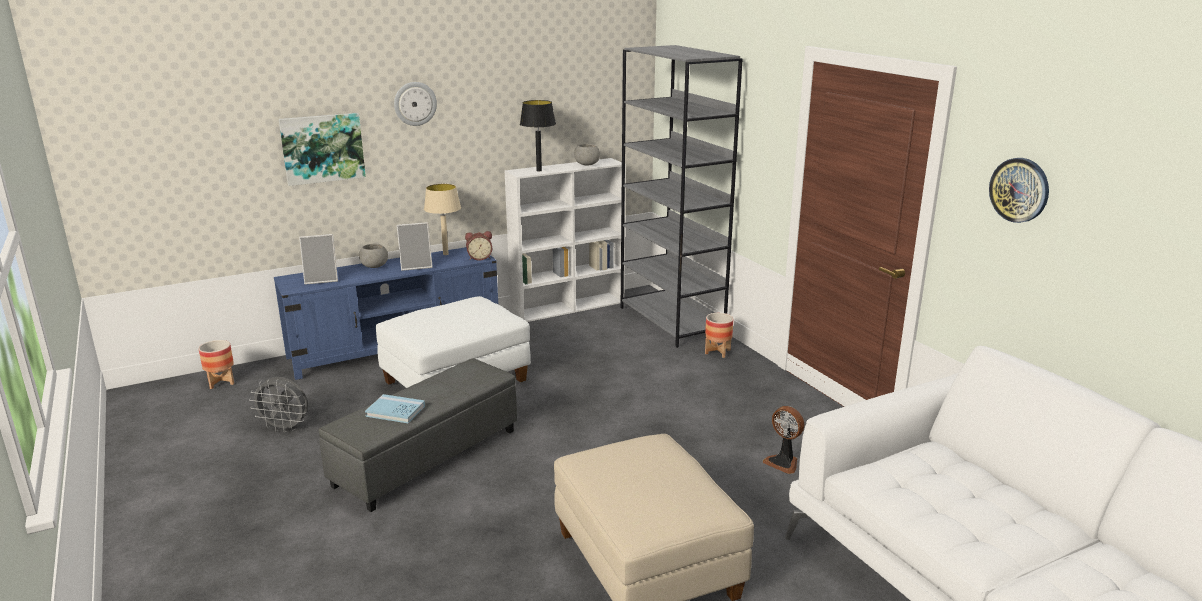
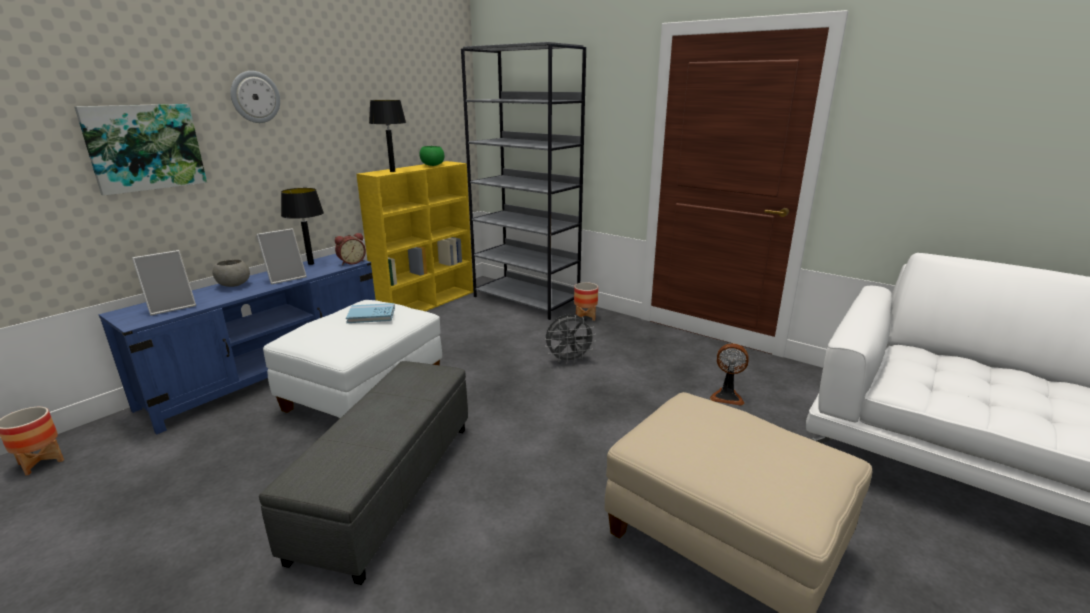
camera: 25 degrees left, 0 degrees up
grey fan [249,377,308,433] -> grey fan moved to [545,314,596,364]
blue book [365,394,425,423] -> blue book moved to [346,303,395,323]
beige table lamp [424,184,461,255] -> black table lamp [281,188,324,265]
white bookcase [505,158,626,322] -> yellow bookcase [356,161,473,311]
grey bowl [574,144,600,166] -> green bowl [419,146,445,166]
wall clock [989,158,1049,223] -> none

